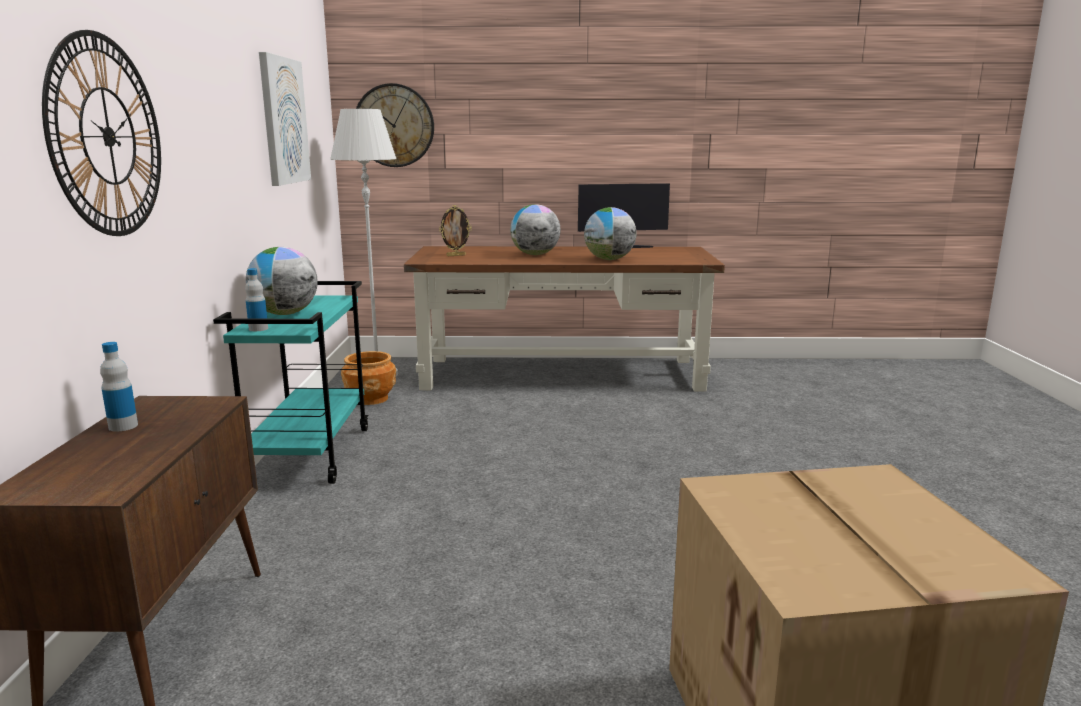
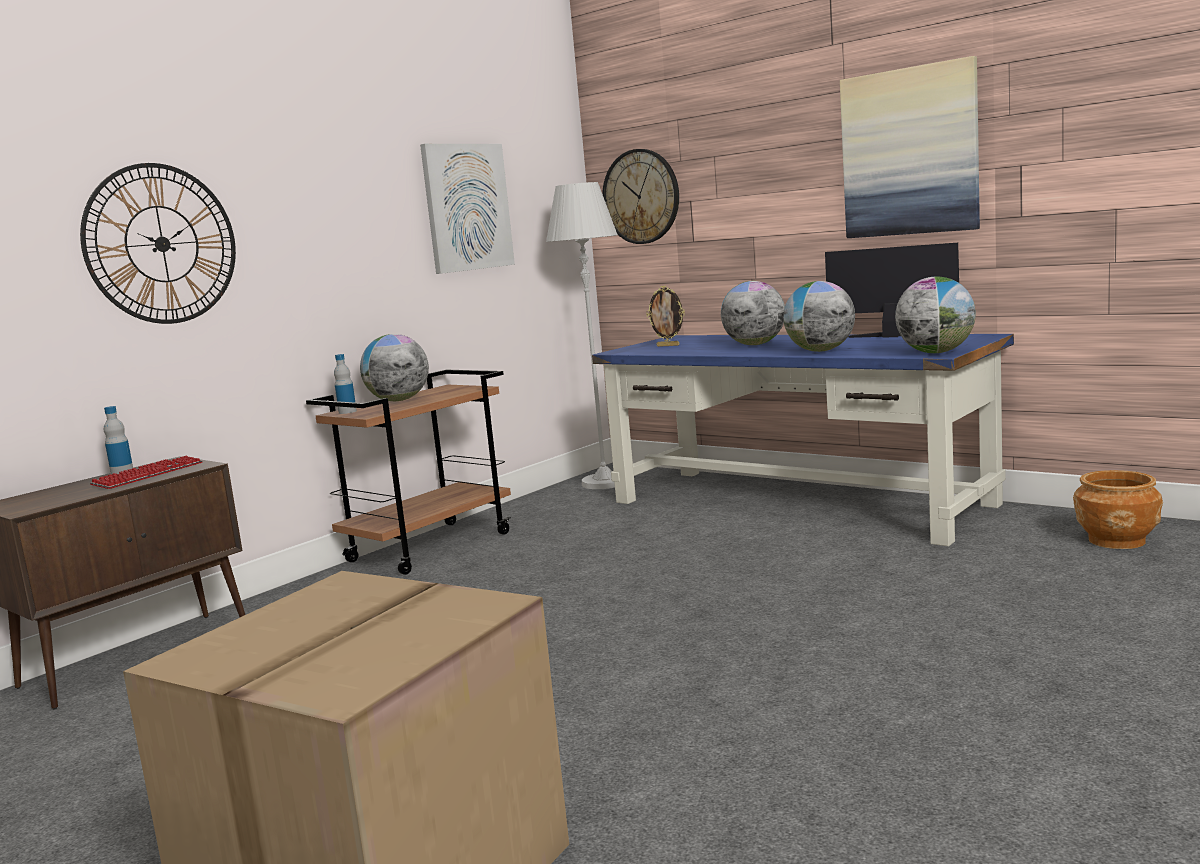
camera: 40 degrees right, 5 degrees down
turquoise cart [213,281,368,484] -> brown cart [306,370,511,575]
brown planter [341,351,396,405] -> brown planter moved to [1073,470,1163,549]
brown desk [404,246,725,392] -> blue desk [592,334,1014,546]
none -> keyboard [90,456,203,489]
none -> picture [840,56,980,238]
none -> globe [895,277,976,353]

